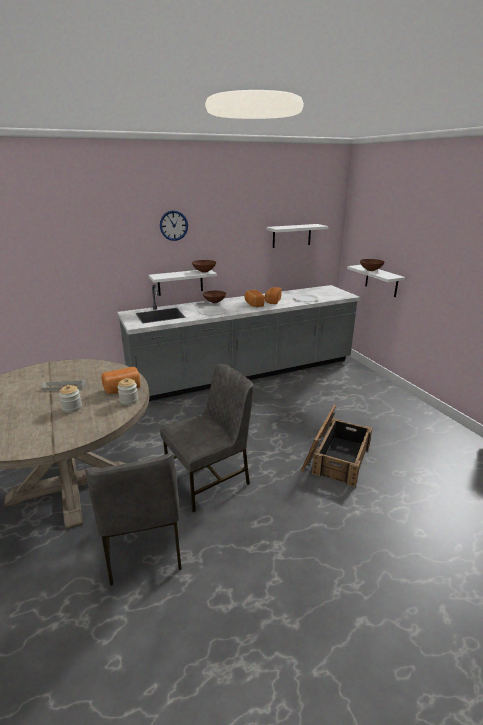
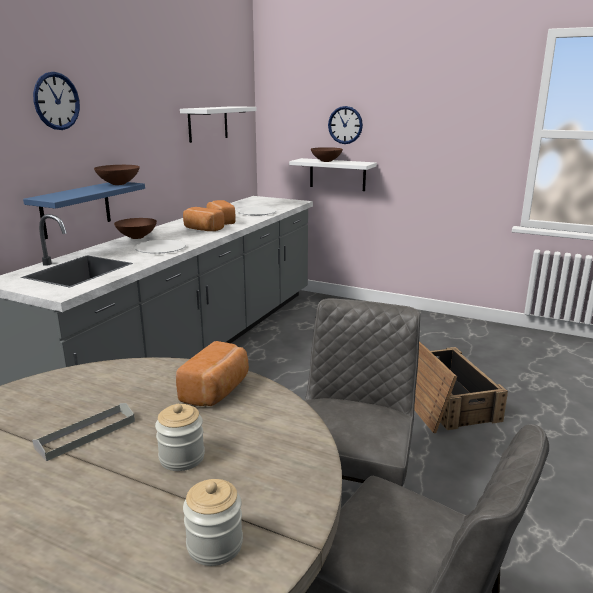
camera: 40 degrees left, 5 degrees down
jar [117,378,138,405] -> jar moved to [183,479,243,566]
white shelf [149,270,217,296] -> blue shelf [23,182,145,239]
none -> wall clock [328,106,363,144]

